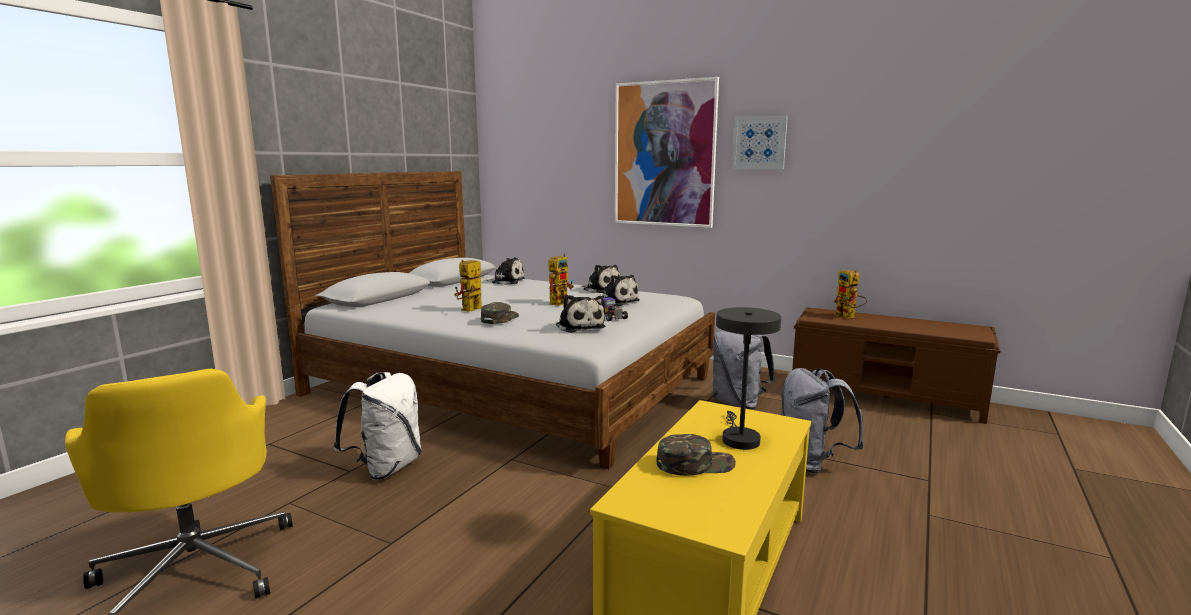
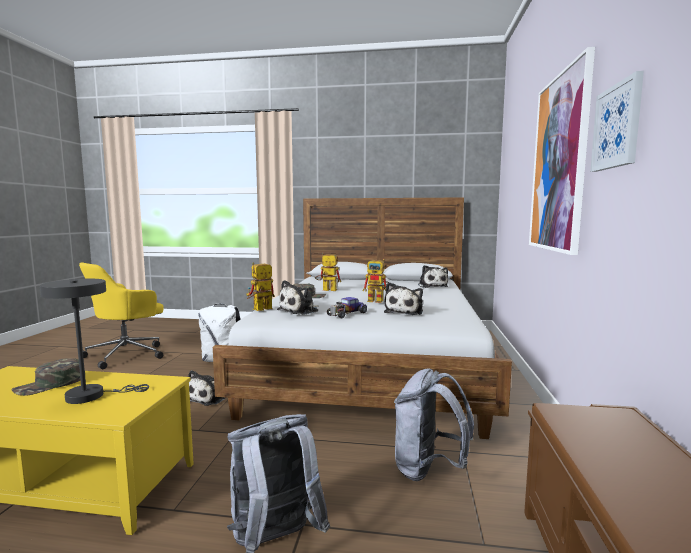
camera: 70 degrees right, 5 degrees down
plush toy [581,265,620,293] -> plush toy moved to [188,370,226,406]
green cap [657,434,736,476] -> green cap turned 75 degrees clockwise [11,358,81,396]
toy robot [834,270,867,319] -> toy robot moved to [246,263,275,311]

